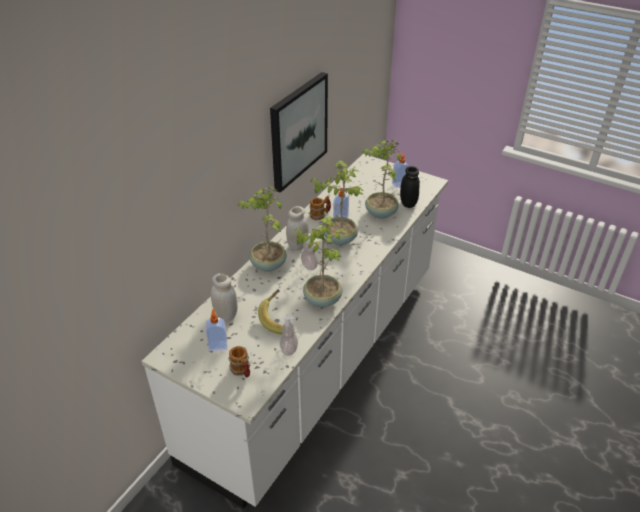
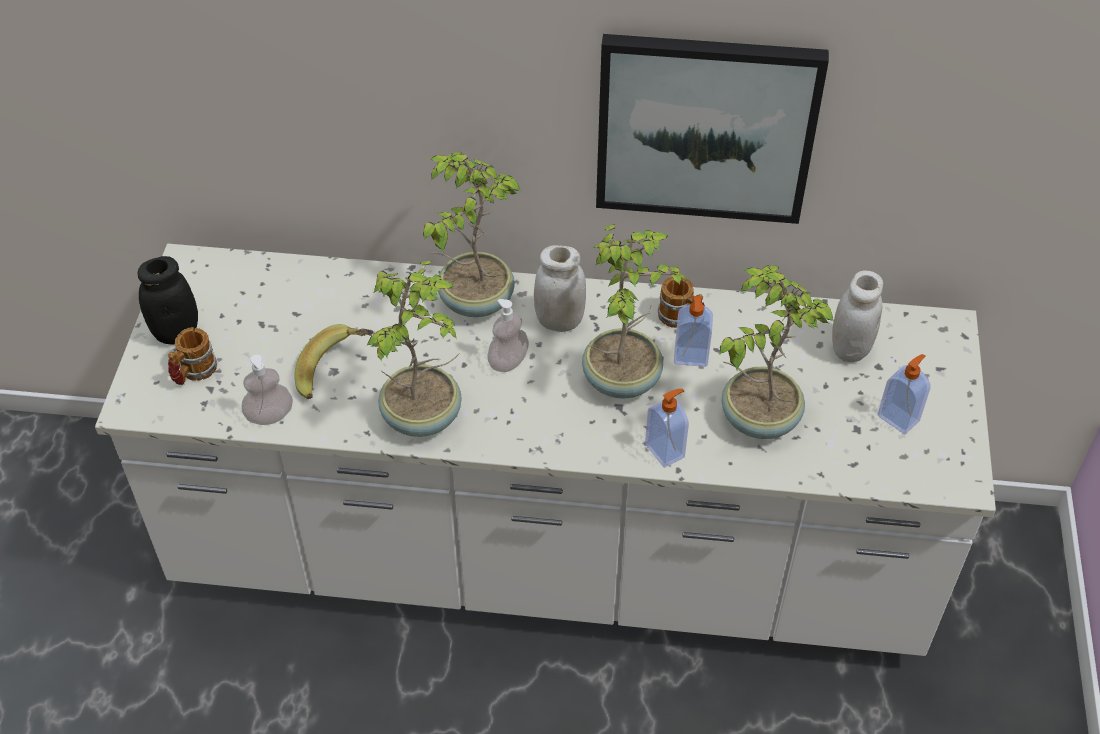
camera: 65 degrees right, 10 degrees up
soap dispenser [206,309,227,351] -> soap dispenser moved to [645,389,689,468]
white jar [211,273,238,321] -> white jar moved to [832,271,883,362]
black jar [400,166,420,208] -> black jar moved to [137,256,198,345]

